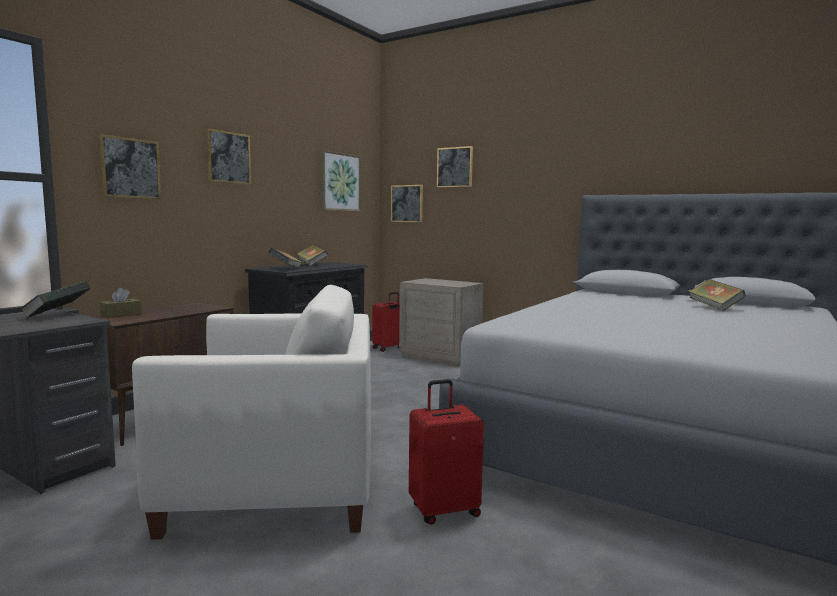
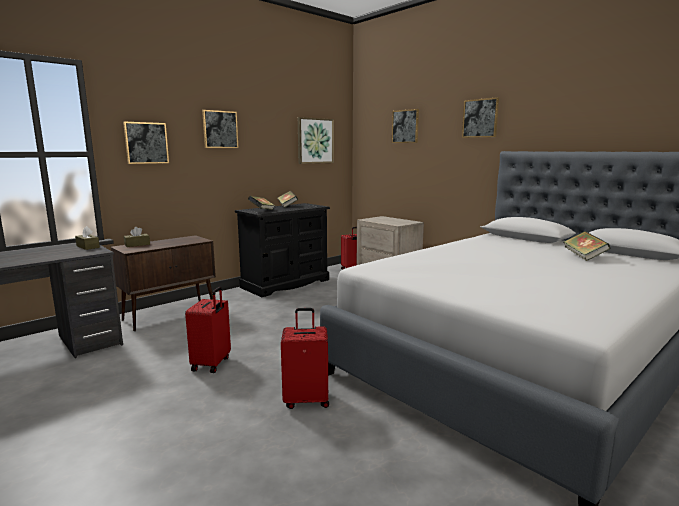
camera: 15 degrees right, 5 degrees up
book [20,281,90,319] -> brown tissue box [75,226,100,250]
white armchair [132,285,371,540] -> red suitcase [185,287,231,373]
picture [391,185,423,222] -> picture moved to [462,97,499,138]

